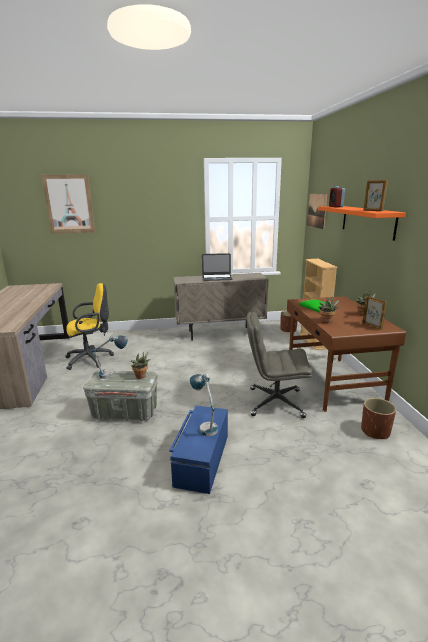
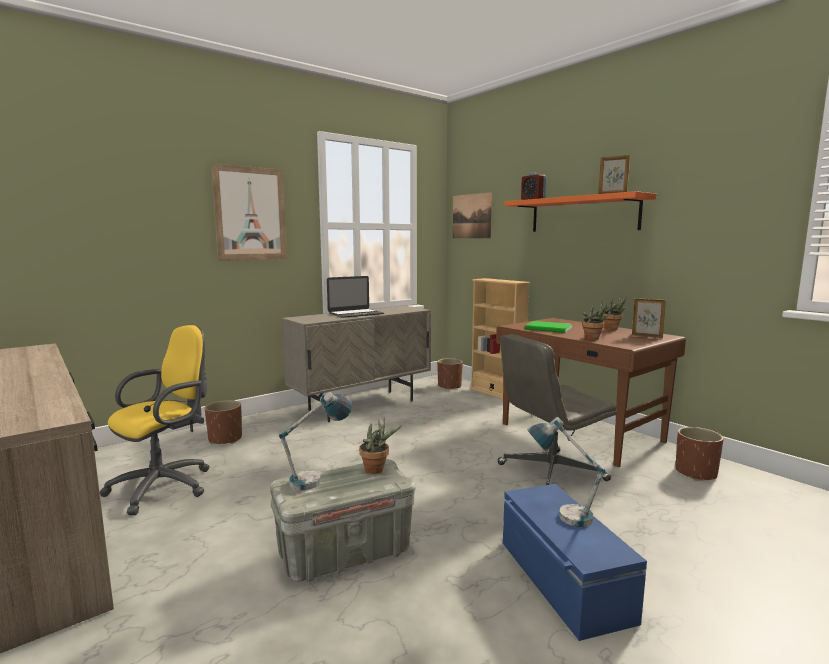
camera: 30 degrees left, 10 degrees down
picture [41,174,95,234] -> picture moved to [211,164,287,261]
none -> brown planter [205,400,242,444]

